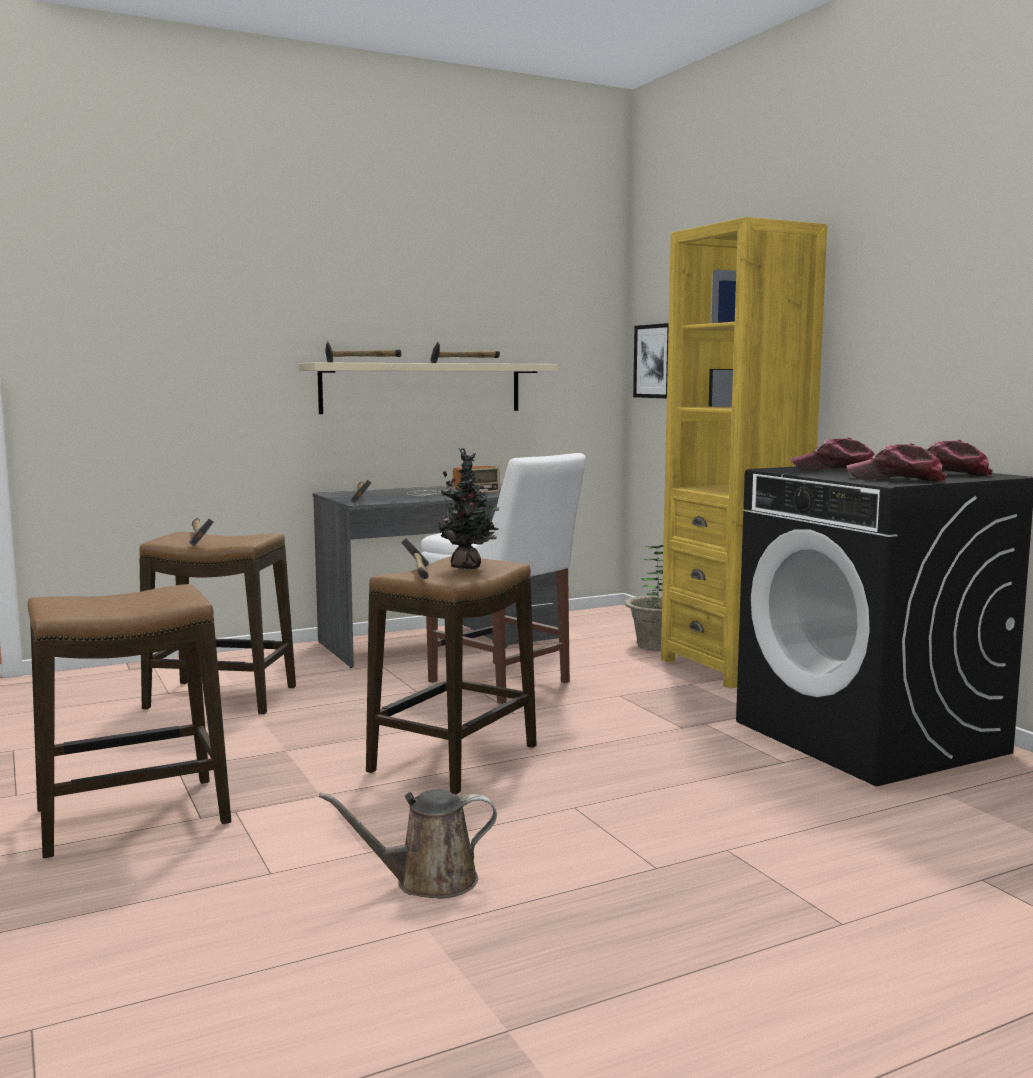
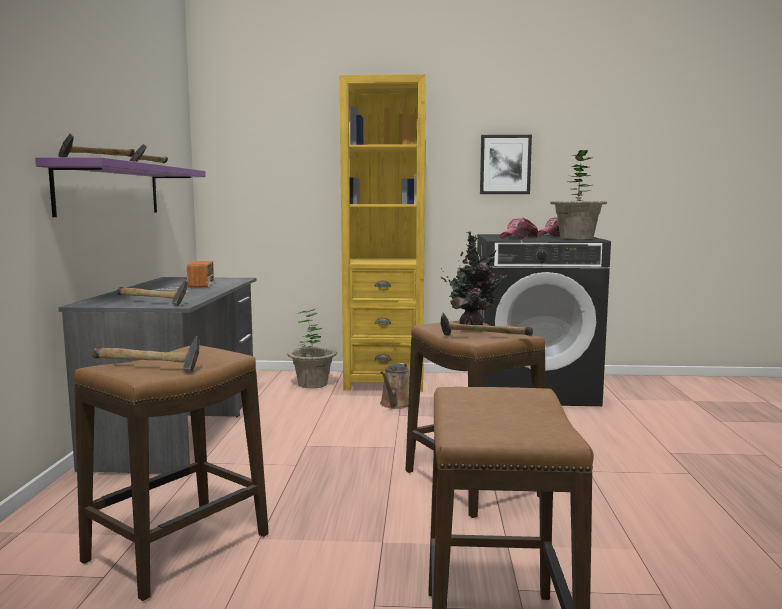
camera: 60 degrees left, 0 degrees up
beige shelf [299,362,558,414] -> purple shelf [35,157,206,217]
brown watering can [319,789,497,899] -> brown watering can moved to [380,363,410,409]
white chair [421,453,586,704] -> none
picture [633,323,669,398] -> picture moved to [480,135,532,194]
cap [846,443,947,482] -> potted plant [550,150,607,240]

